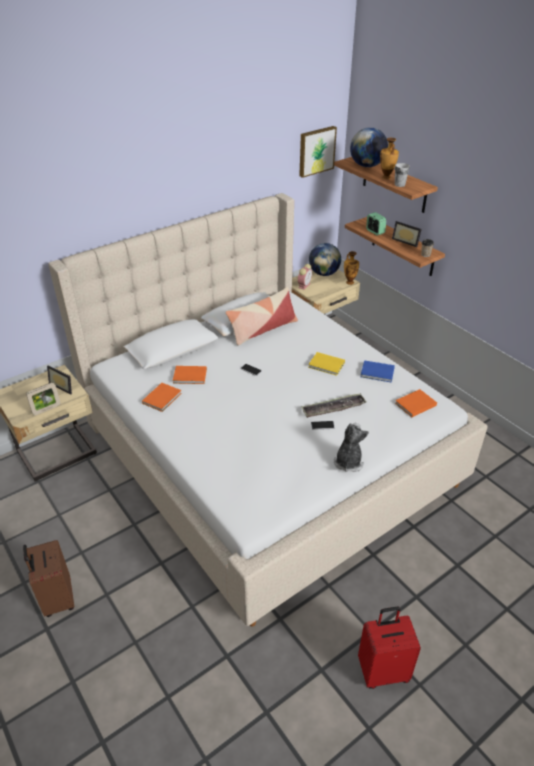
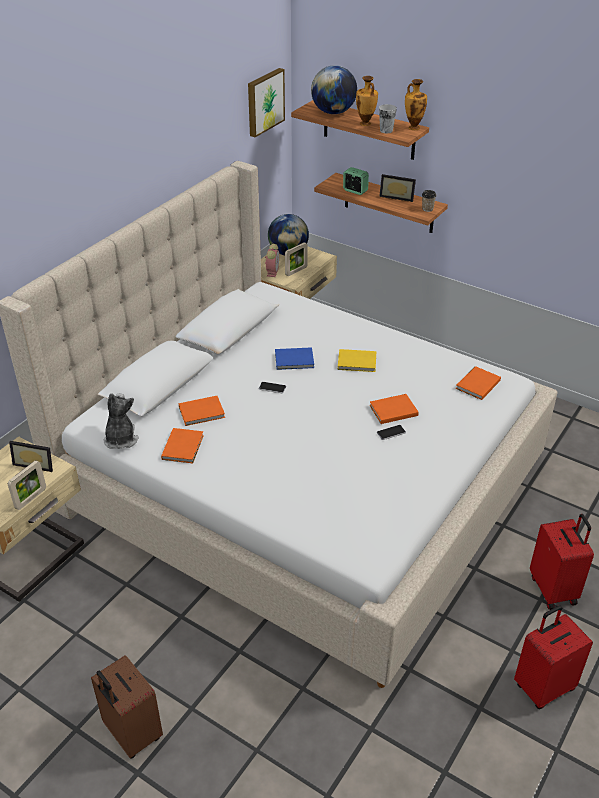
camera: 20 degrees left, 0 degrees up
pillow [225,287,298,346] -> none
tray [302,393,366,418] -> orange book [369,394,419,424]
plush toy [334,423,369,472] -> plush toy moved to [104,393,139,449]
vase [344,251,359,285] -> vase moved to [405,79,427,130]
blue book [360,360,395,383] -> blue book moved to [275,347,314,370]
none -> picture frame [285,242,308,276]
none -> red suitcase [530,514,594,610]

